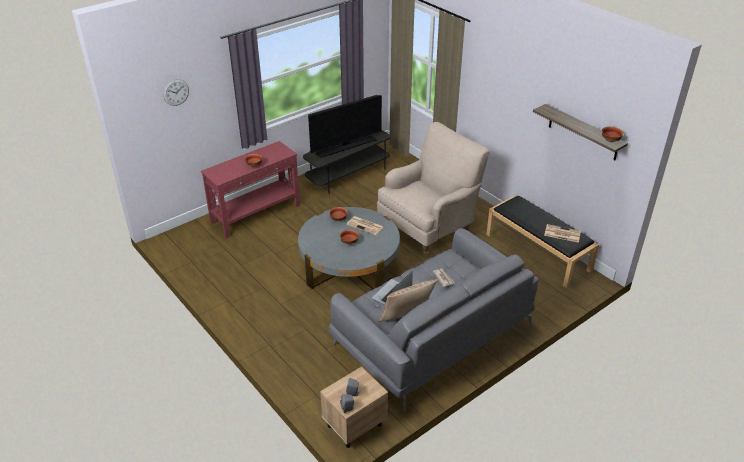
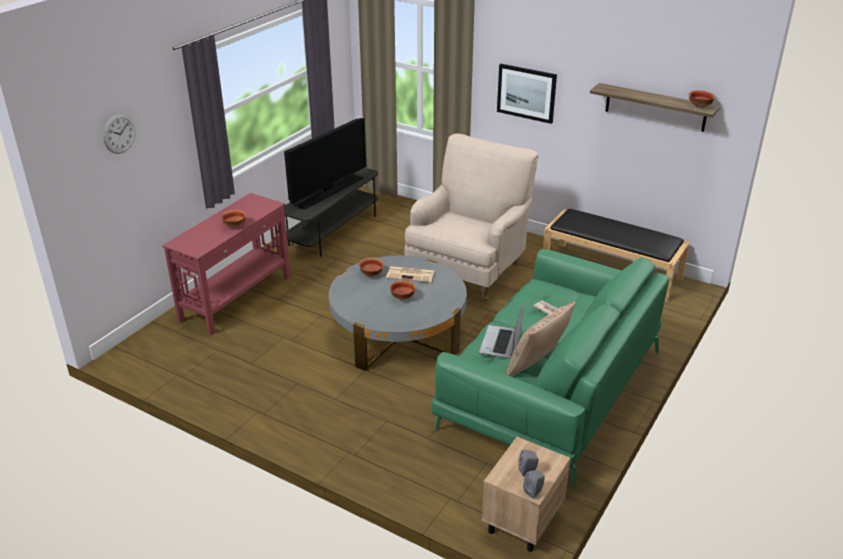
camera: 20 degrees left, 5 degrees down
grey sofa [329,228,538,413] -> green sofa [431,249,670,488]
newspaper [544,224,581,243] -> none
none -> picture [497,64,557,124]

